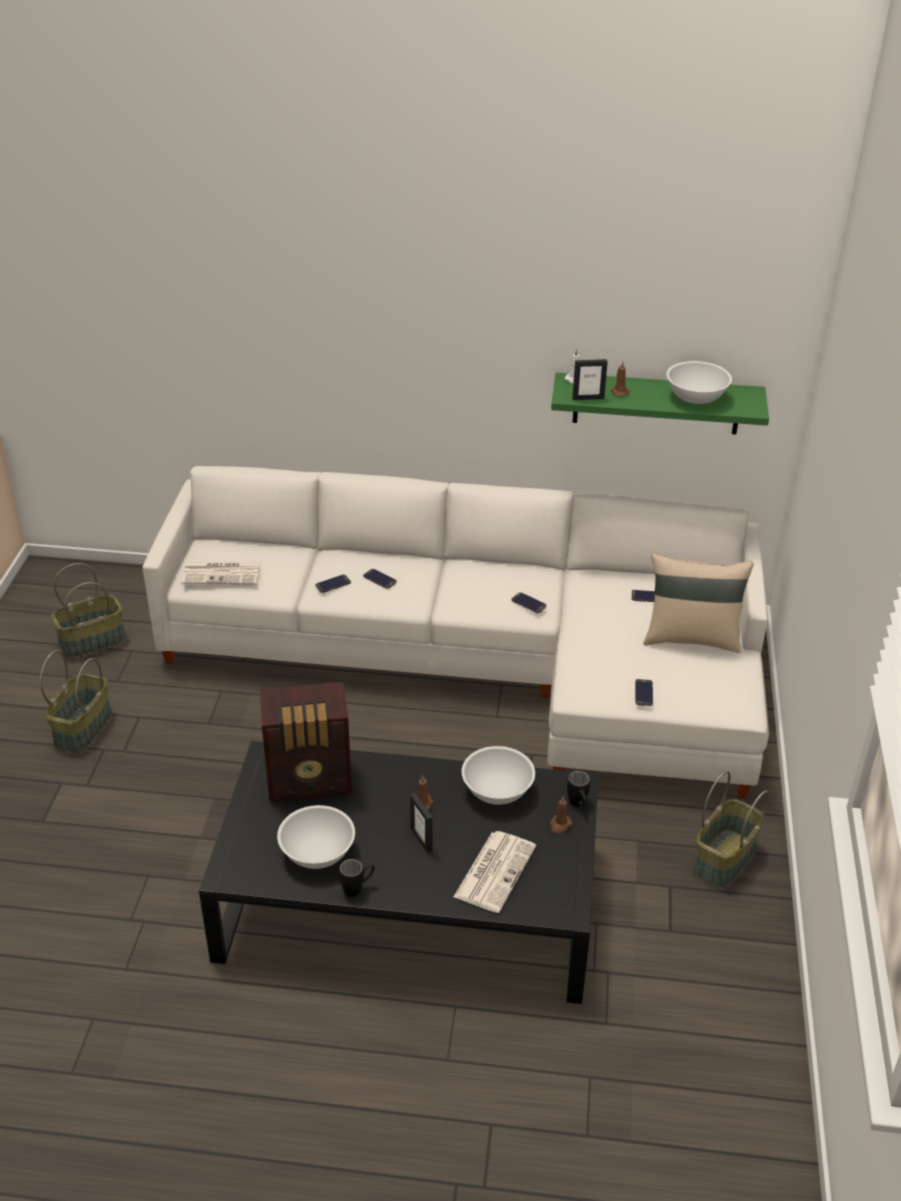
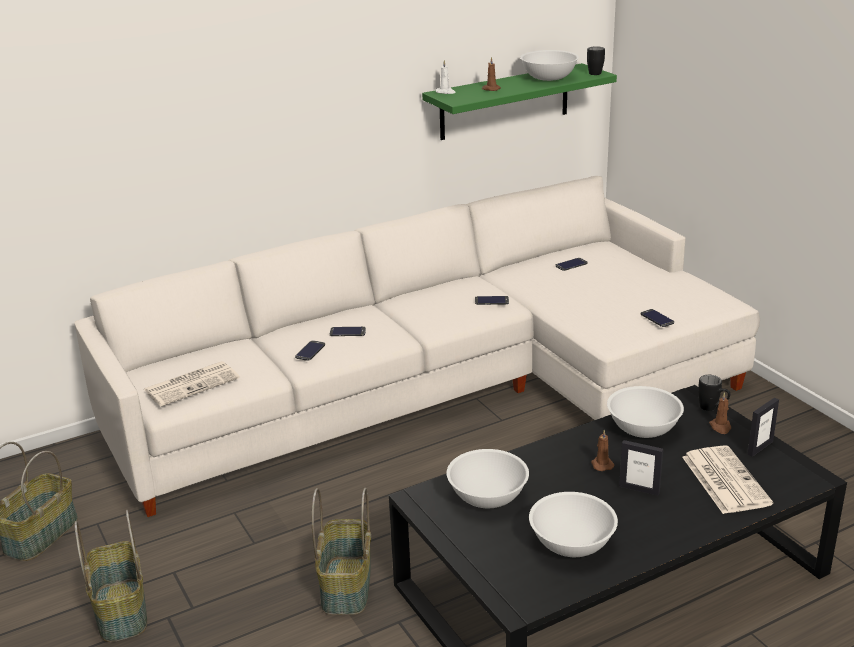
camera: 35 degrees left, 10 degrees down
radio [259,682,352,802] -> white bowl [447,449,529,508]
black mug [339,859,374,897] -> black mug moved to [587,46,605,75]
picture frame [572,359,608,400] -> picture frame moved to [747,398,779,457]
beige pillow [643,553,754,653] -> none
basket [693,771,769,887] -> basket moved to [312,488,371,615]

